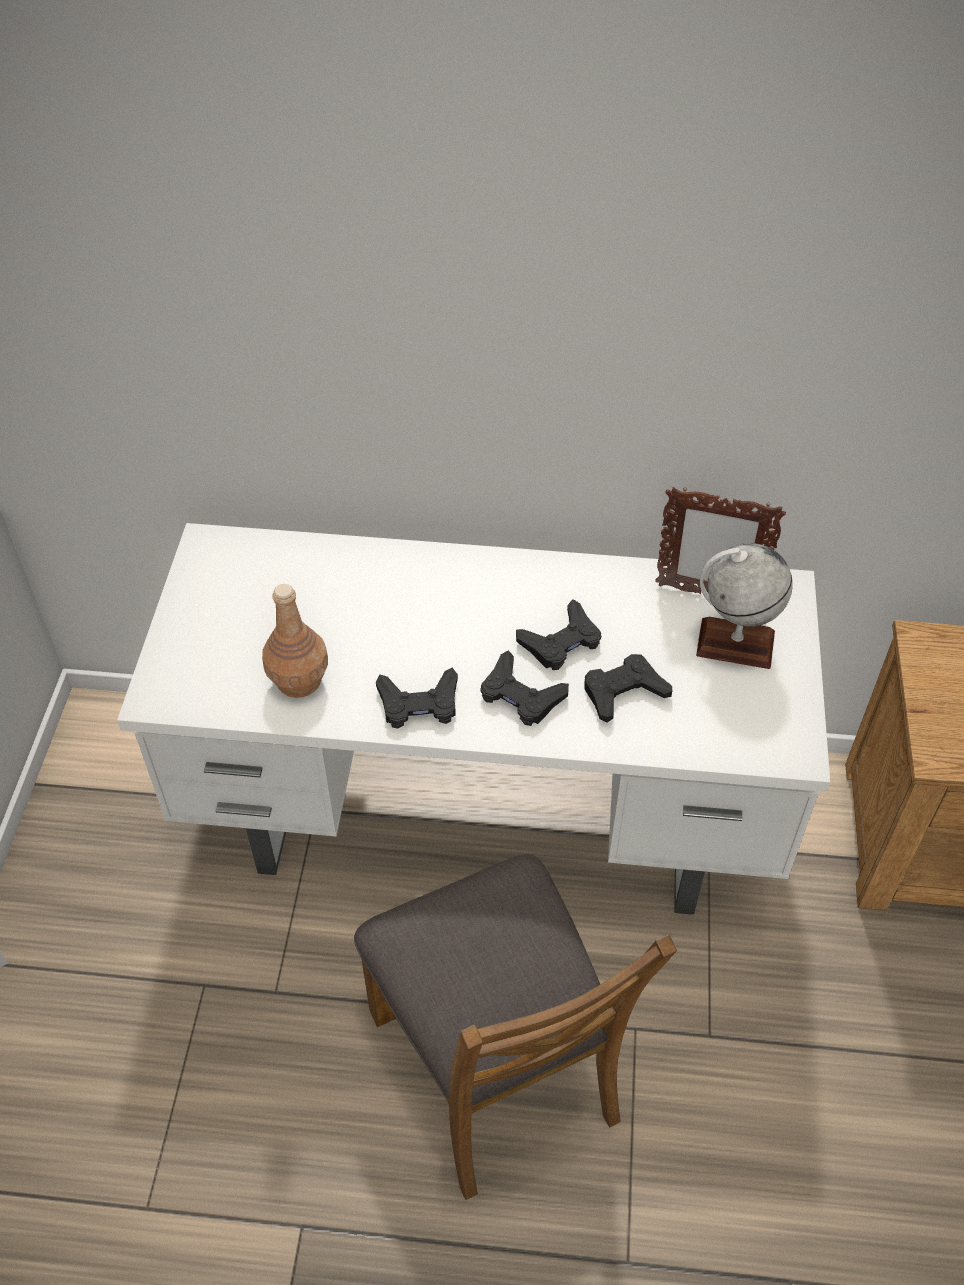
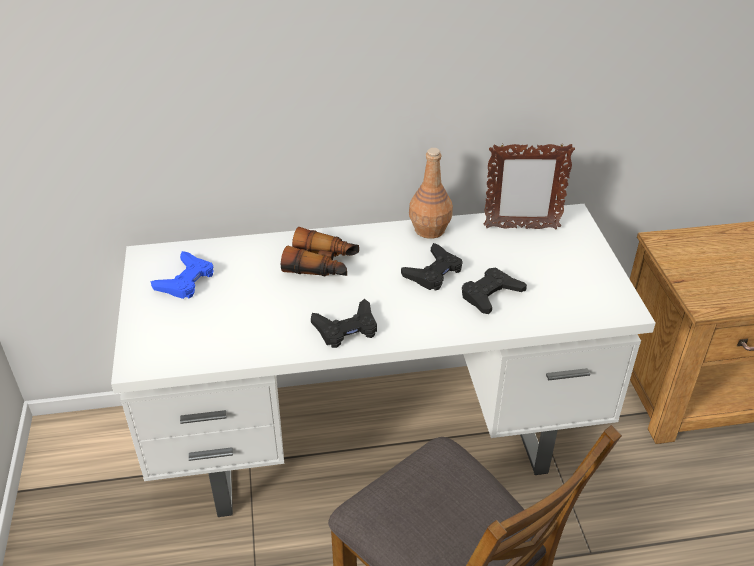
camera: 15 degrees left, 10 degrees down
brown bottle [262,584,328,698] -> brown bottle moved to [409,148,453,239]
black game controller [481,650,569,726] -> none
globe [696,543,793,669] -> none
none -> blue game controller [150,251,214,299]
none -> binoculars [281,227,359,276]

